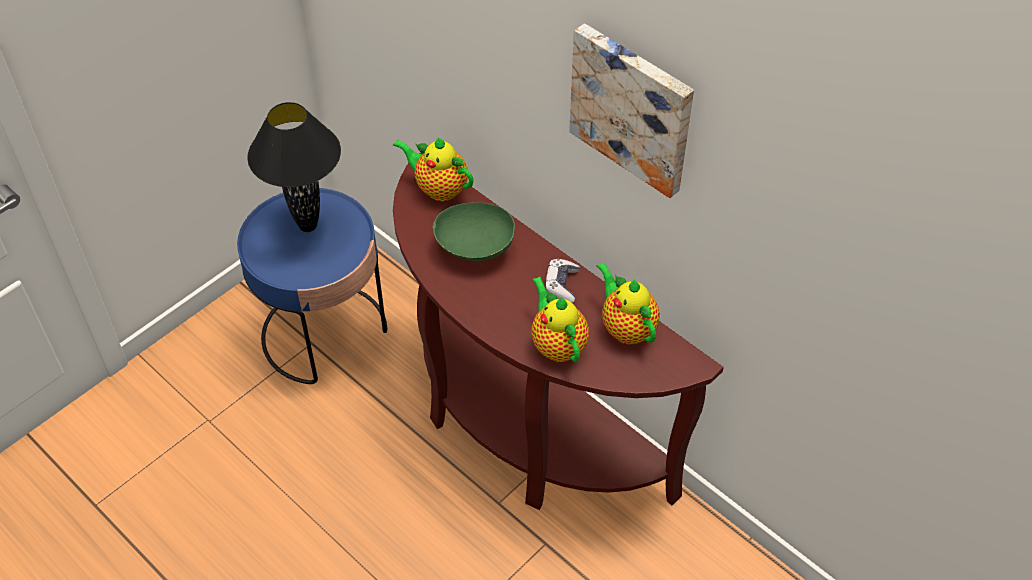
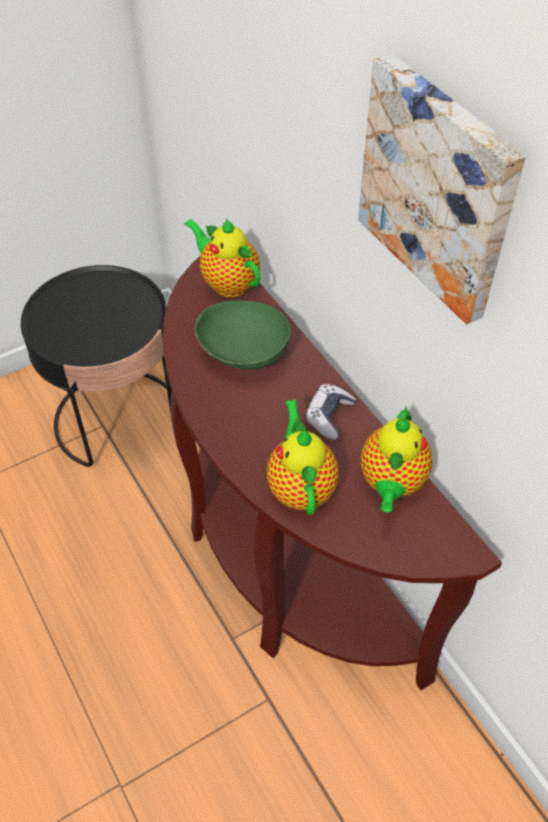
camera: 15 degrees right, 0 degrees up
blue side table [237,188,387,384] -> black side table [21,265,173,467]
black table lamp [247,102,341,232] -> none
teapot [596,262,660,345] -> teapot turned 150 degrees counterclockwise [361,407,432,513]

